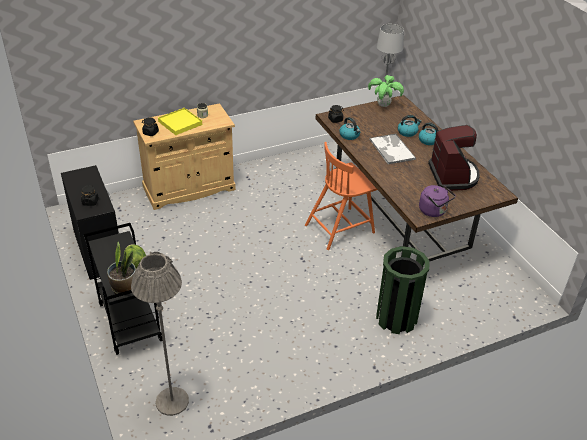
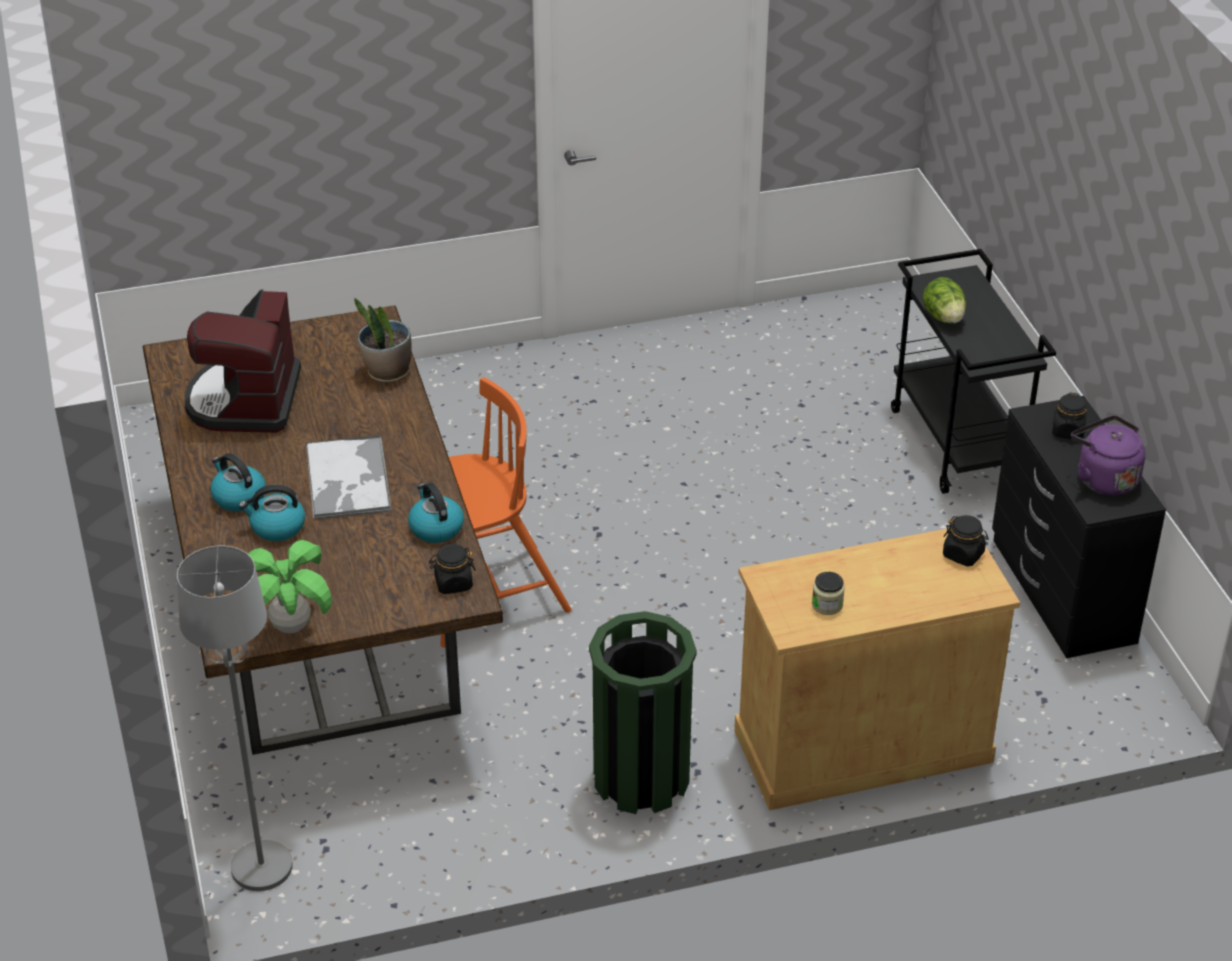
camera: 170 degrees left, 0 degrees up
potted plant [107,242,136,294] -> potted plant moved to [354,298,412,383]
grey floor lamp [131,252,189,416] -> none
yellow tray [158,108,202,135] -> none
green trash can [376,246,430,334] -> green trash can moved to [589,611,697,814]
purple kettle [419,185,456,217] -> purple kettle moved to [1071,416,1145,496]

